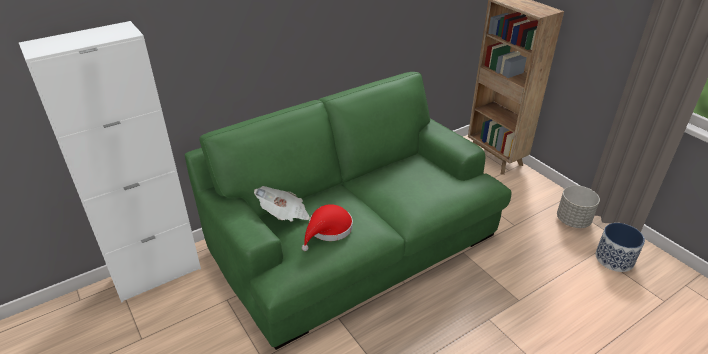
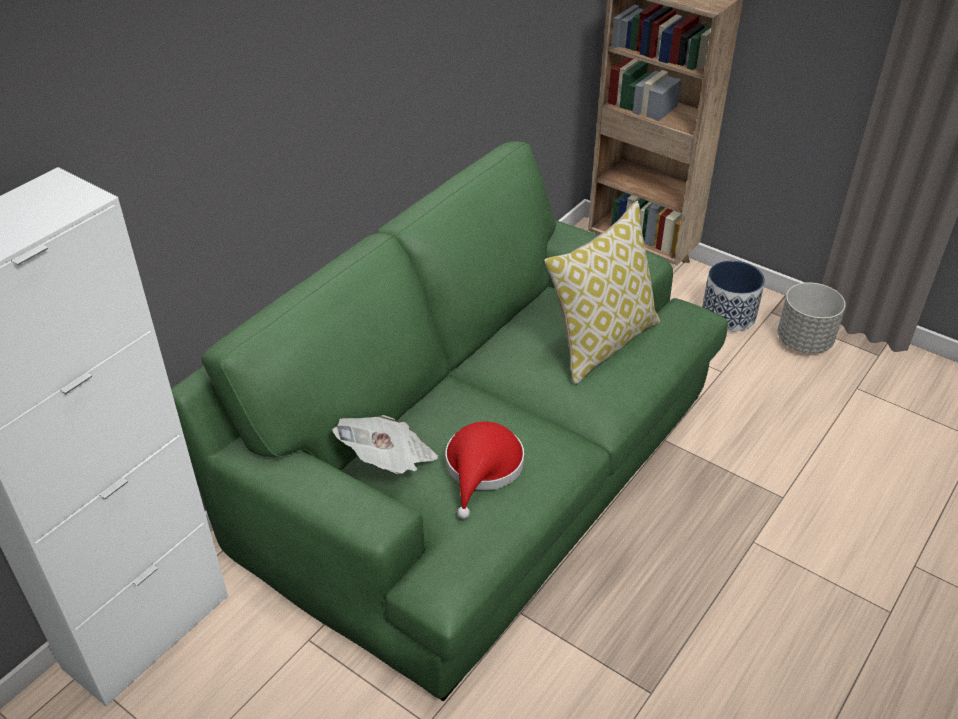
camera: 20 degrees left, 5 degrees up
planter [595,223,645,272] -> planter moved to [702,261,765,332]
none -> pillow [544,201,660,385]

